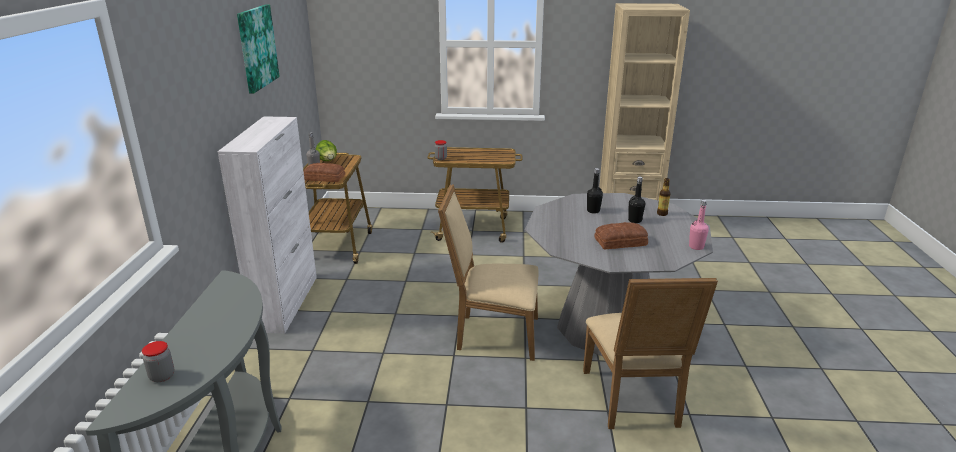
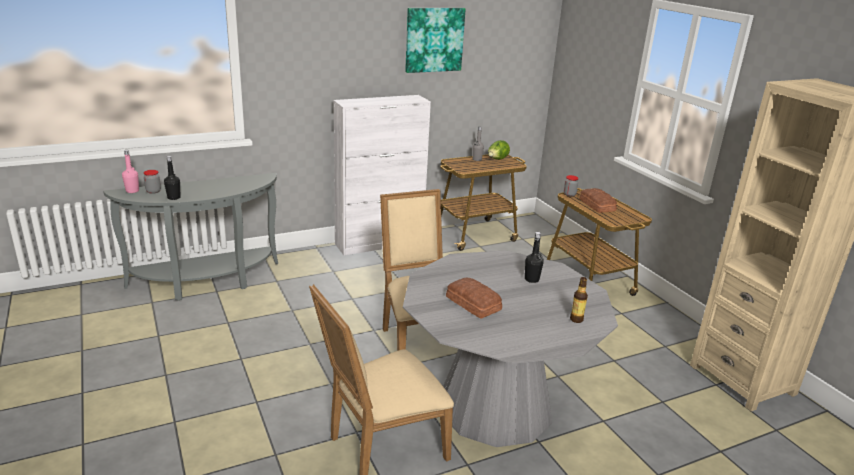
camera: 60 degrees right, 0 degrees up
bread [303,163,345,182] -> bread moved to [579,188,617,213]
black bottle [628,177,645,223] -> black bottle moved to [164,156,180,200]
pink bottle [689,200,709,250] -> pink bottle moved to [122,150,139,193]

